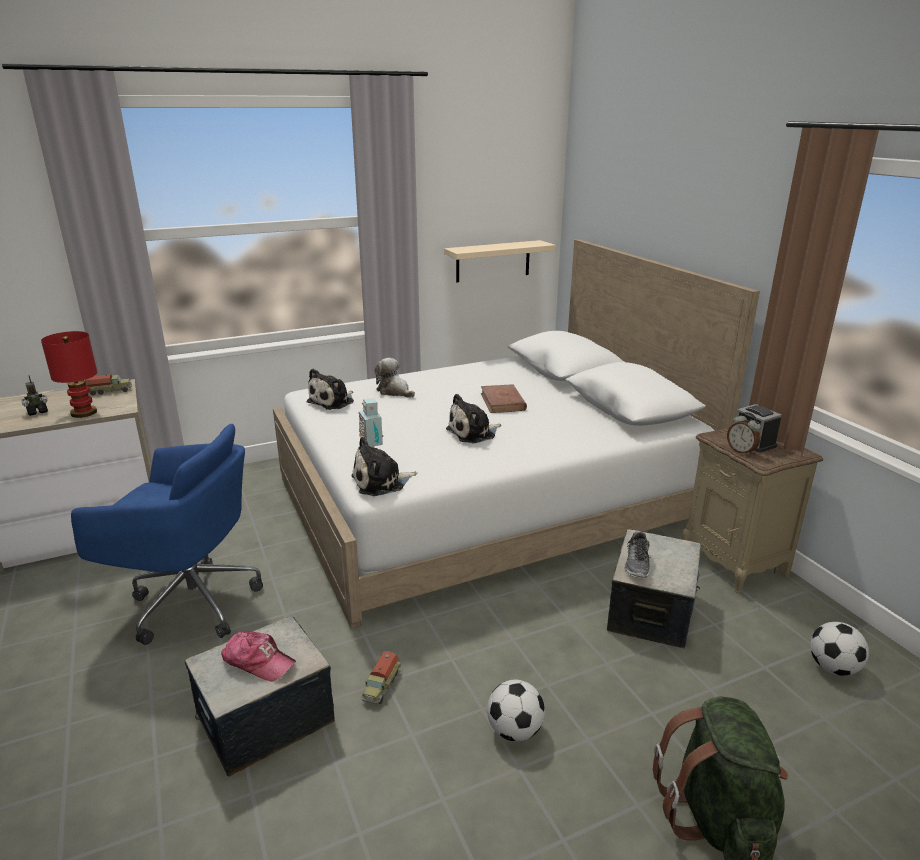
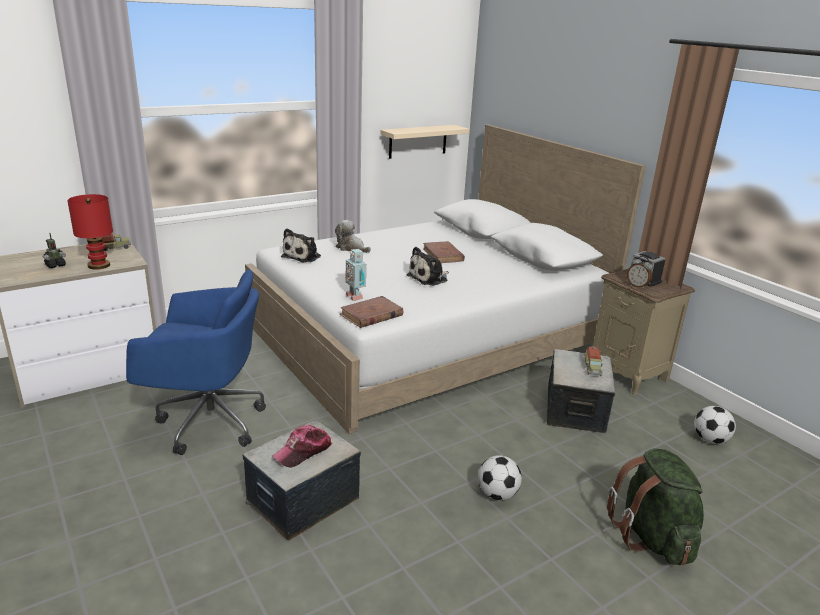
camera: 10 degrees left, 0 degrees up
cap [221,632,296,682] -> cap turned 120 degrees clockwise [272,425,332,468]
plush toy [351,437,417,496] -> brown book [340,296,403,328]
toy truck [362,651,401,704] -> toy truck moved to [584,346,602,376]
shoe [624,532,650,578] -> none

